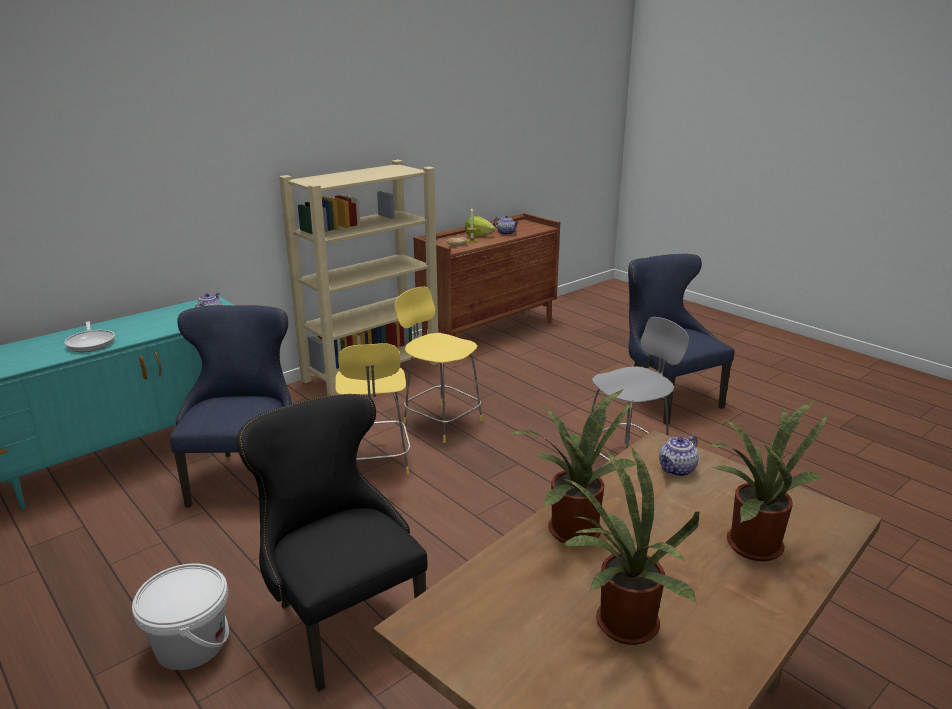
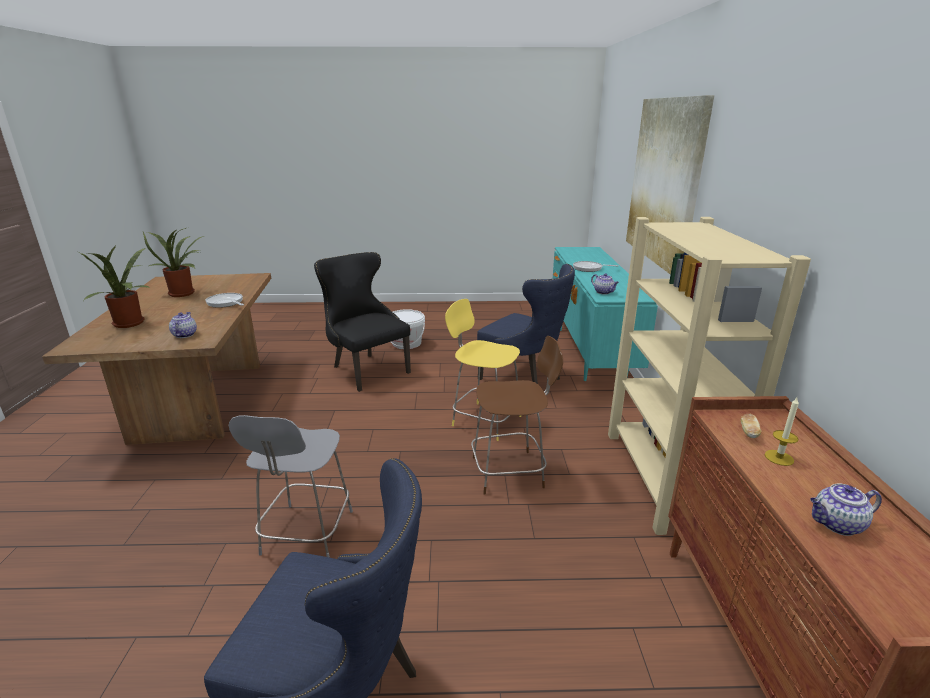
camera: 130 degrees right, 0 degrees up
black chair [237,394,428,691] -> black chair turned 135 degrees counterclockwise [314,252,411,392]
yellow stool [395,287,483,443] -> brown stool [471,336,563,495]
lettuce [465,216,496,237] -> none
potted plant [511,389,637,543] -> frying pan [206,293,244,308]
none -> picture [626,95,714,275]

